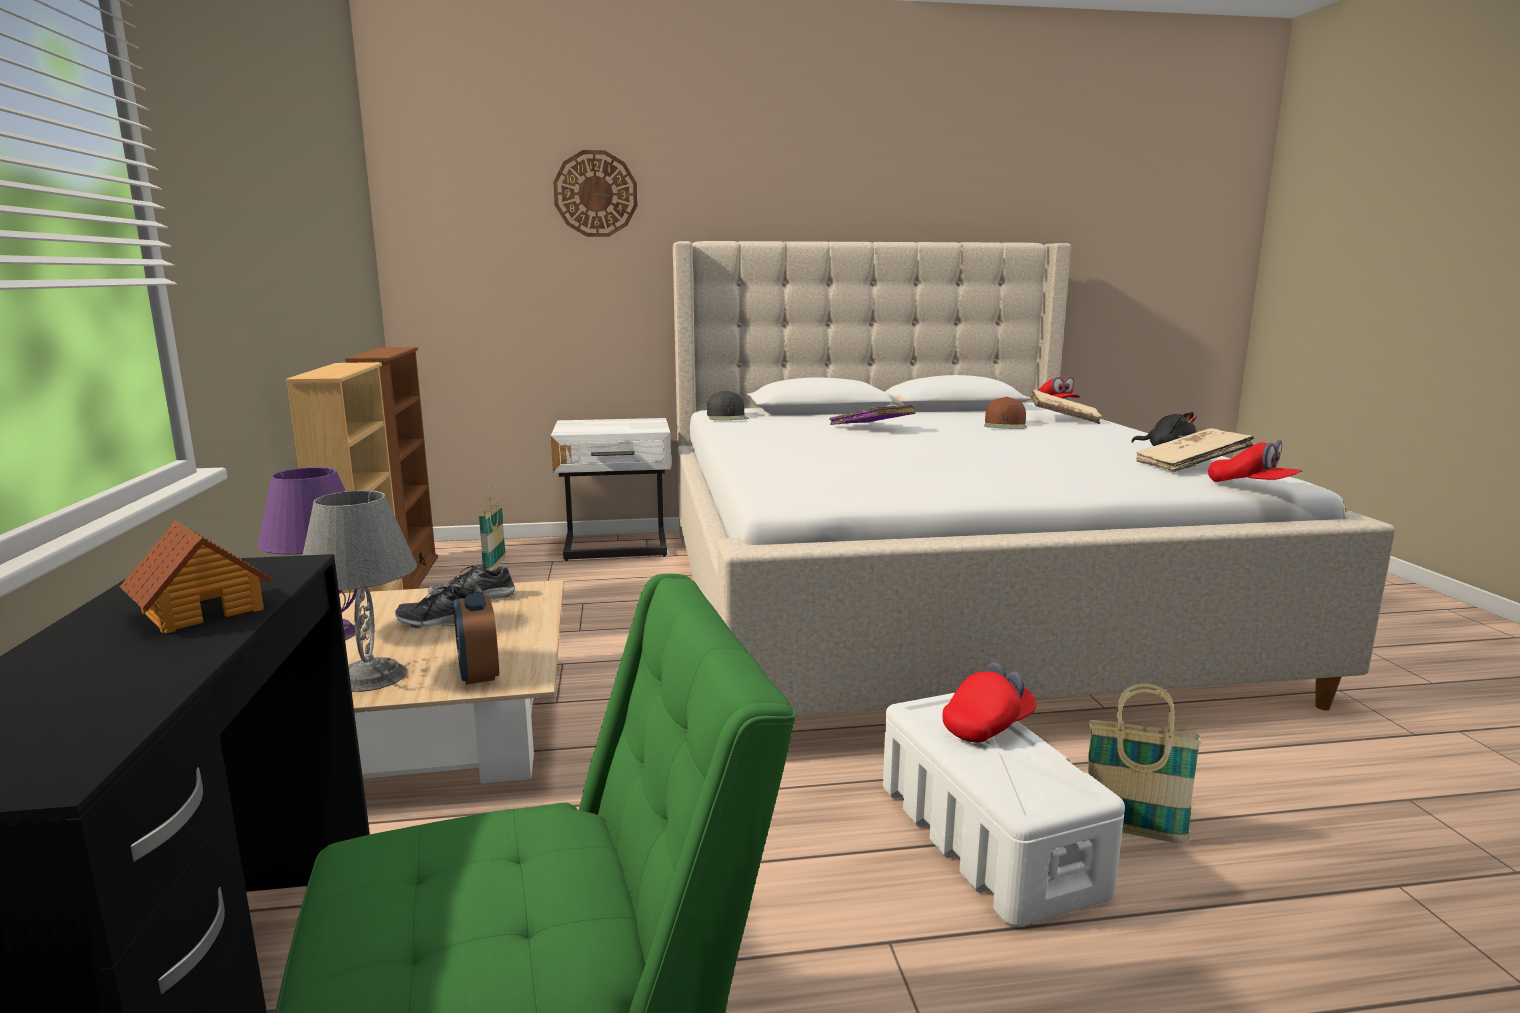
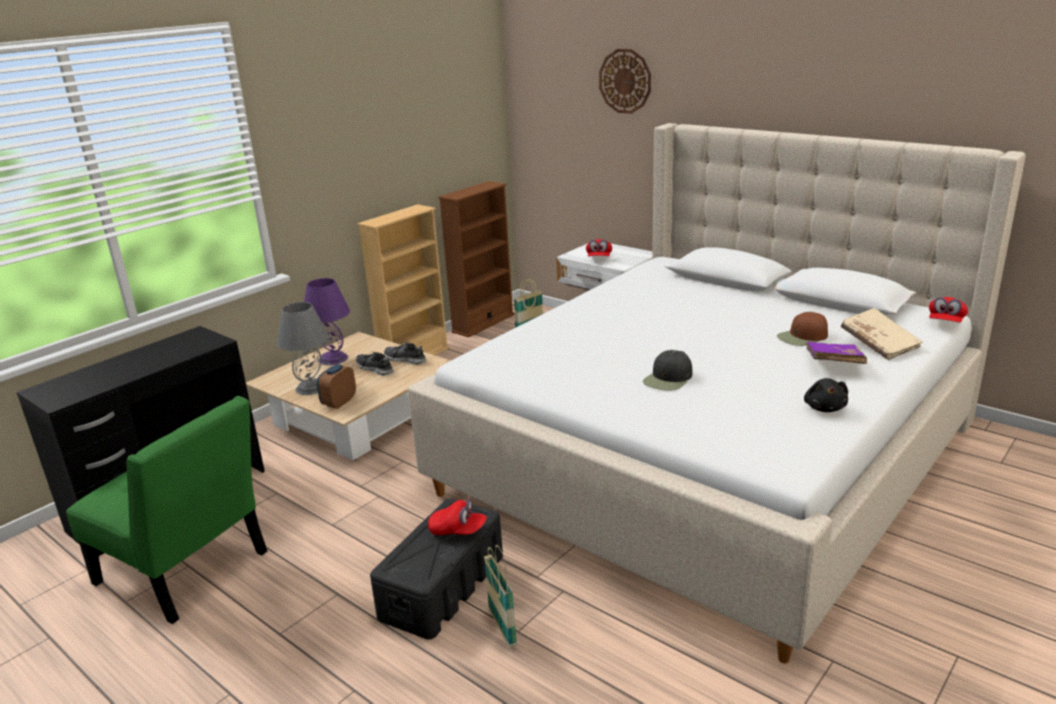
camera: 50 degrees right, 10 degrees up
toy house [120,521,272,634] -> none
black cap [707,390,749,420] -> black cap moved to [643,350,692,391]
purple book [829,405,916,425] -> purple book moved to [805,342,867,364]
white storage box [883,693,1125,927] -> black storage box [370,499,503,640]
beige book [1136,428,1254,472] -> none
red cap [1208,440,1302,482] -> red cap moved to [586,239,612,257]

